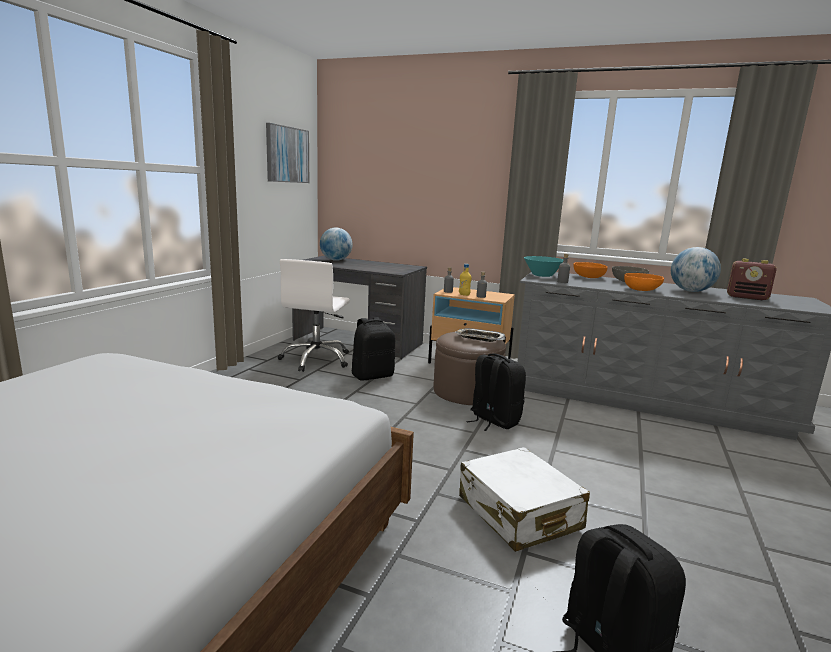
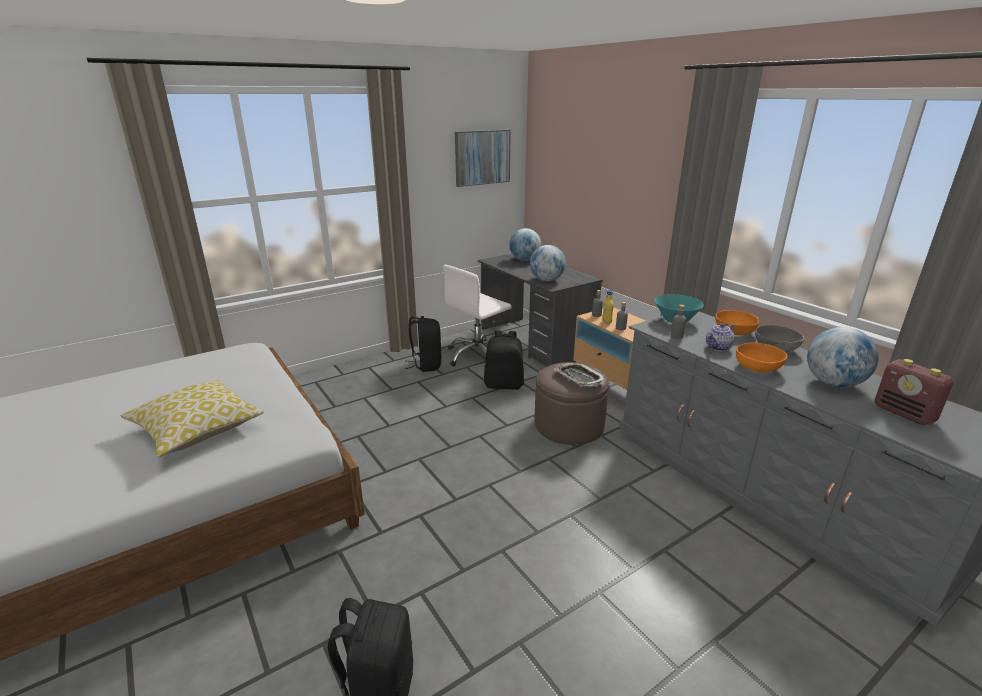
camera: 35 degrees right, 10 degrees up
white suitcase [459,447,590,552] -> none
black backpack [466,354,526,431] -> black backpack moved to [405,316,441,372]
none -> pillow [120,380,264,457]
none -> globe [530,245,566,281]
none -> teapot [706,323,735,351]

